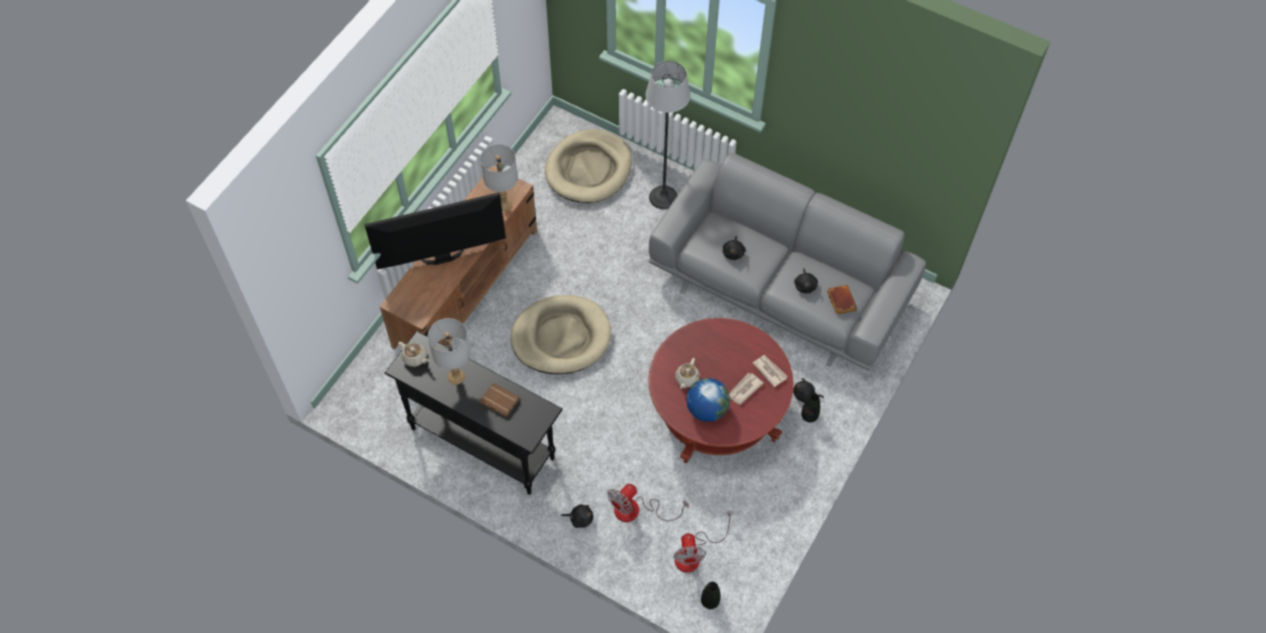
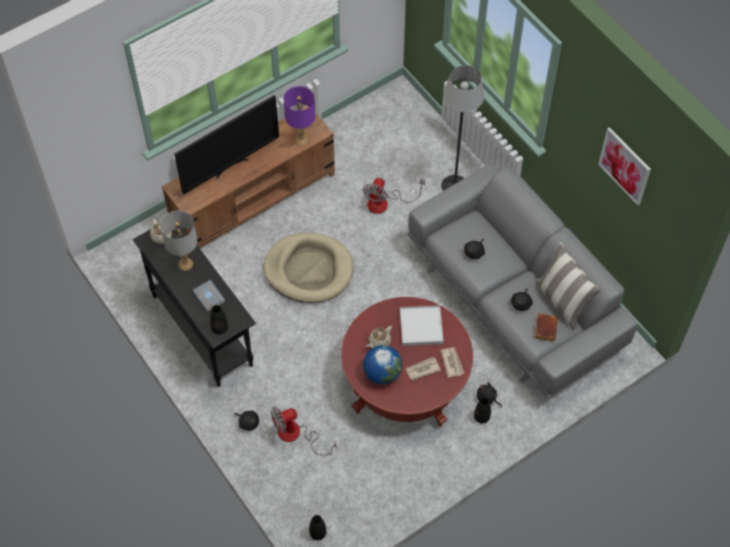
camera: 25 degrees right, 0 degrees up
television [364,192,506,269] -> television turned 135 degrees clockwise [174,95,279,194]
grey table lamp [480,144,518,211] -> purple table lamp [283,86,315,146]
brown book [480,383,520,417] -> grey book [193,280,225,312]
beige dog bed [545,129,632,203] -> none
fan [673,511,733,572] -> fan moved to [363,178,425,214]
none -> black vase [210,305,228,334]
none -> white tray [400,305,443,346]
none -> pillow [536,242,601,330]
none -> picture [598,127,651,205]

